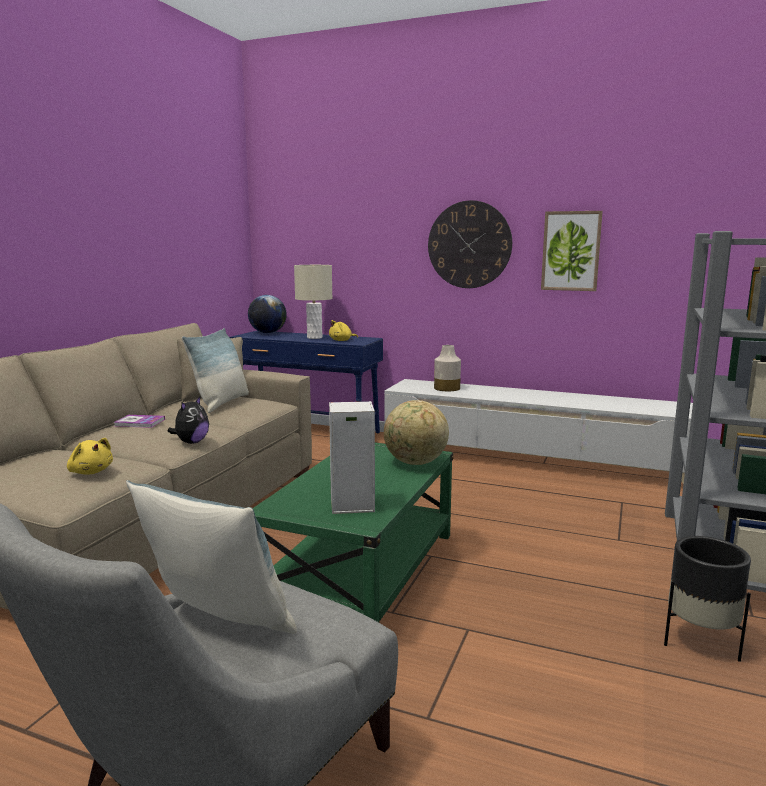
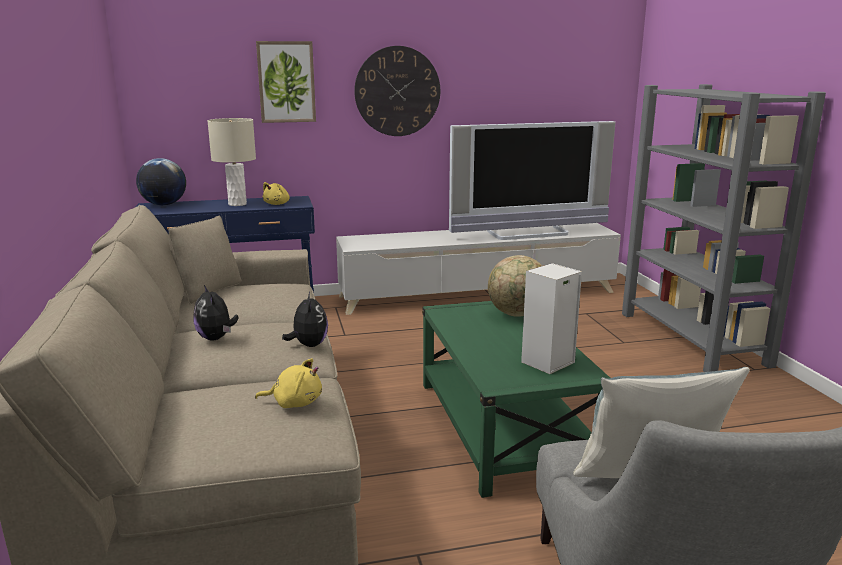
camera: 35 degrees left, 5 degrees up
book [114,415,165,428] -> plush toy [193,285,238,341]
pillow [182,328,249,413] -> none
beige vase [434,345,461,391] -> none
picture [541,211,603,291] -> picture moved to [256,41,316,123]
black planter [664,536,751,662] -> none
none -> television [449,121,616,240]

